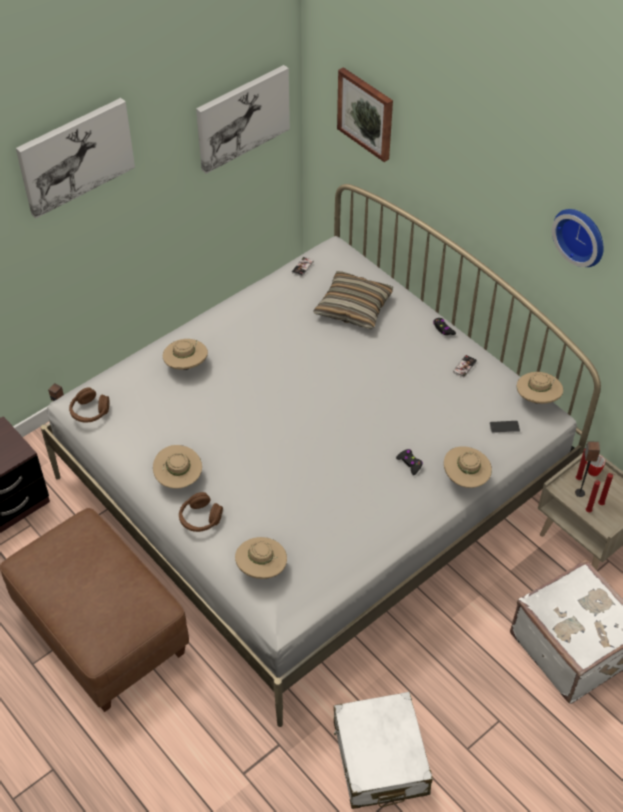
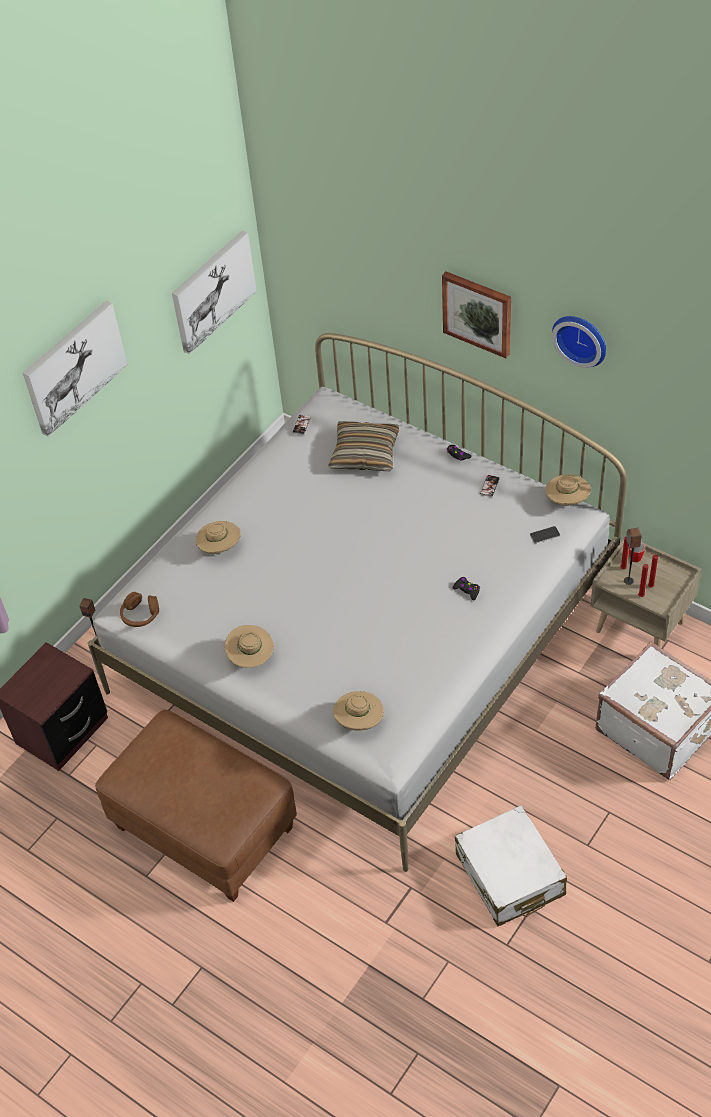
camera: 10 degrees left, 0 degrees up
brown headphones [179,492,223,532] -> none
picture [337,67,393,162] -> picture moved to [442,272,511,358]
beige hat [444,446,492,488] -> none

